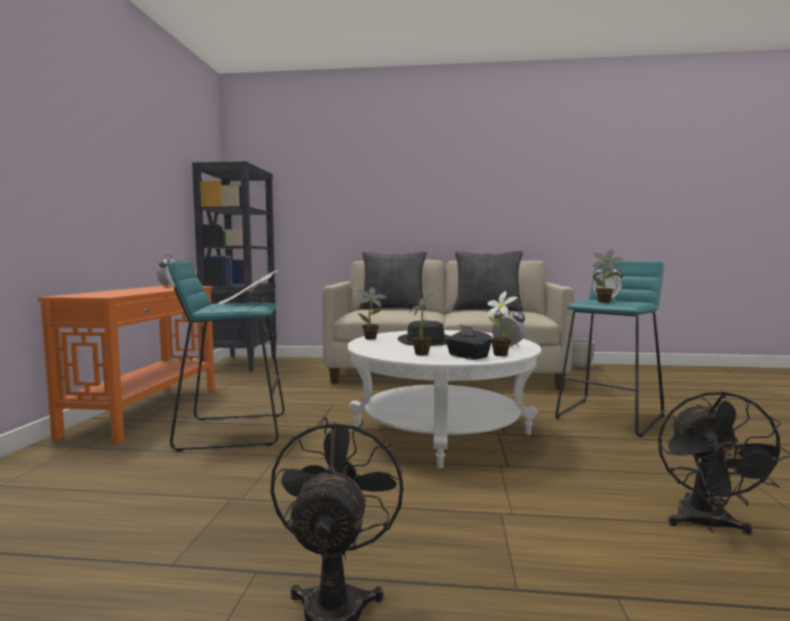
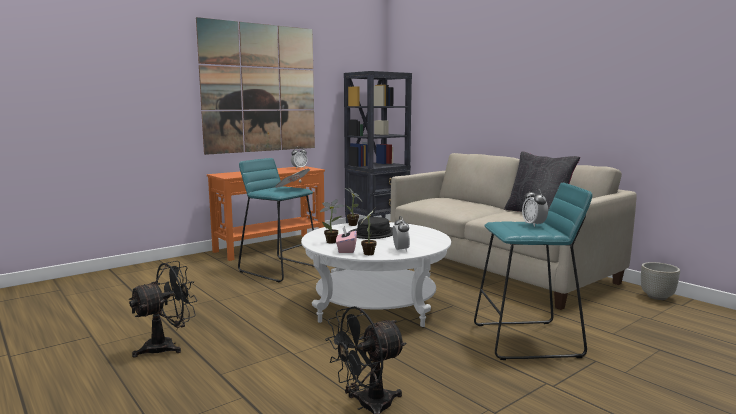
camera: 45 degrees right, 5 degrees up
black pillow [359,252,427,310] -> none
black tissue box [445,324,492,360] -> pink tissue box [336,226,357,253]
potted plant [592,249,625,303] -> none
none -> picture [196,17,315,155]

